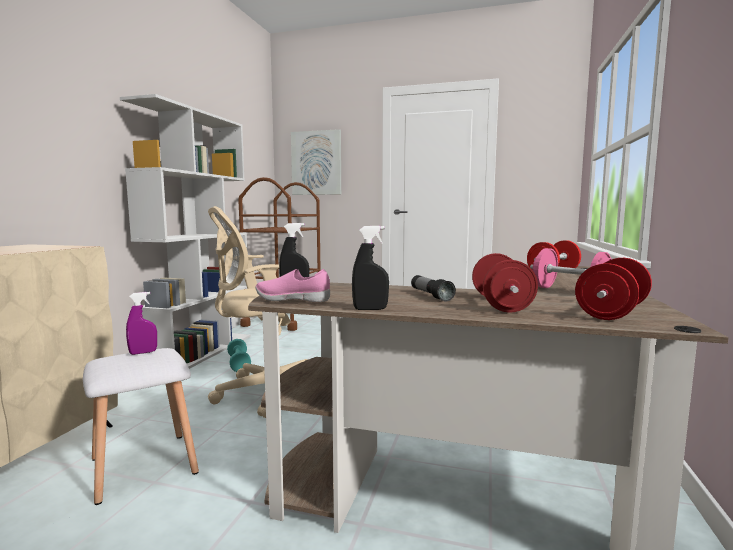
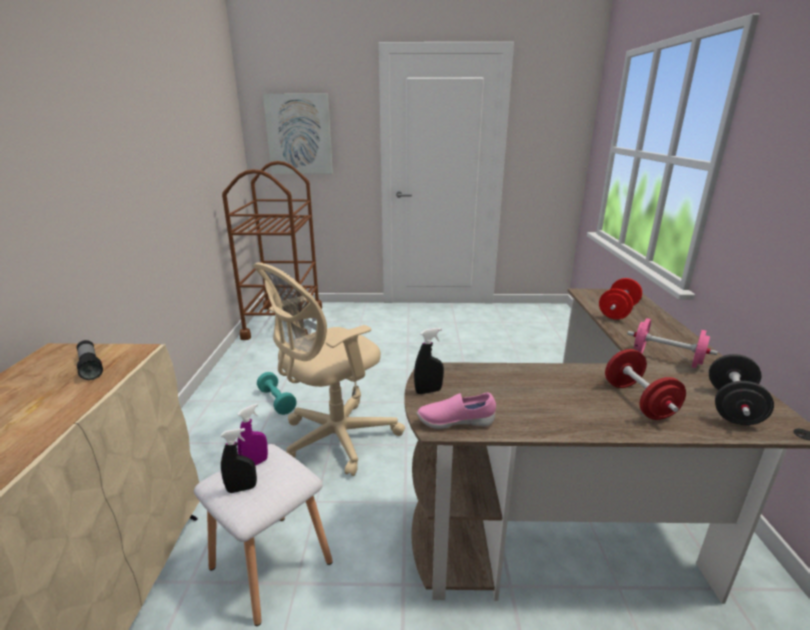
camera: 15 degrees left, 15 degrees up
white bookcase [120,94,251,369] -> none
black spray bottle [352,226,389,310] -> black spray bottle moved to [221,428,257,493]
flashlight [411,275,456,301] -> flashlight moved to [77,340,103,380]
red dumbbell [575,258,652,320] -> black dumbbell [709,354,774,425]

